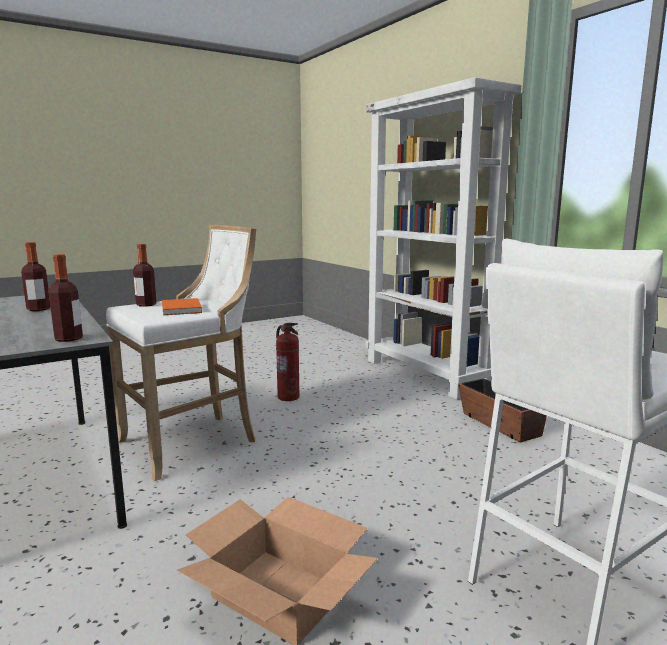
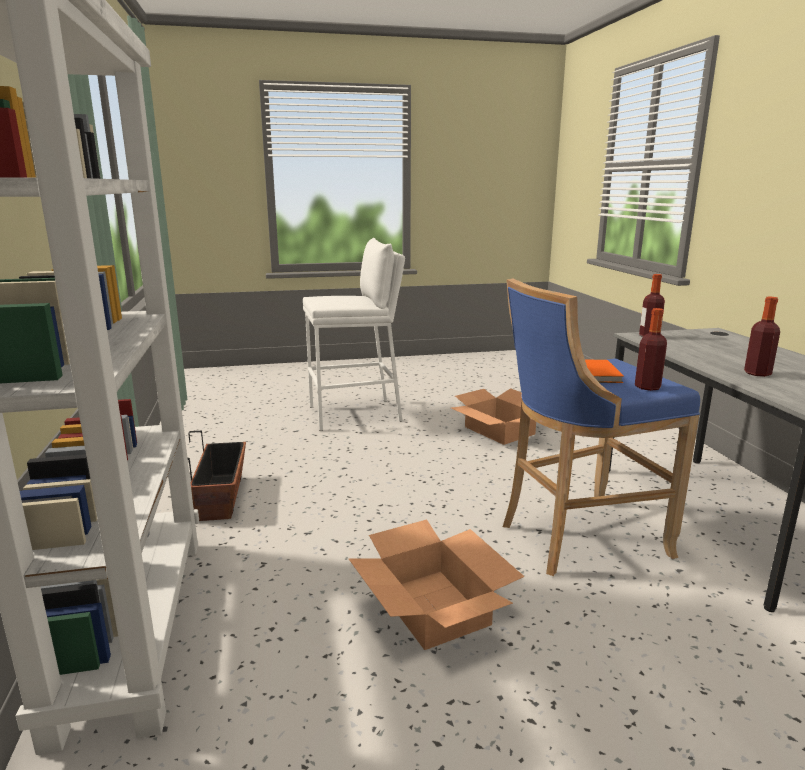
camera: 160 degrees left, 5 degrees up
white stool [106,225,256,481] -> blue stool [503,279,700,576]
fire extinguisher [276,323,299,401] -> cardboard box [349,520,525,650]

